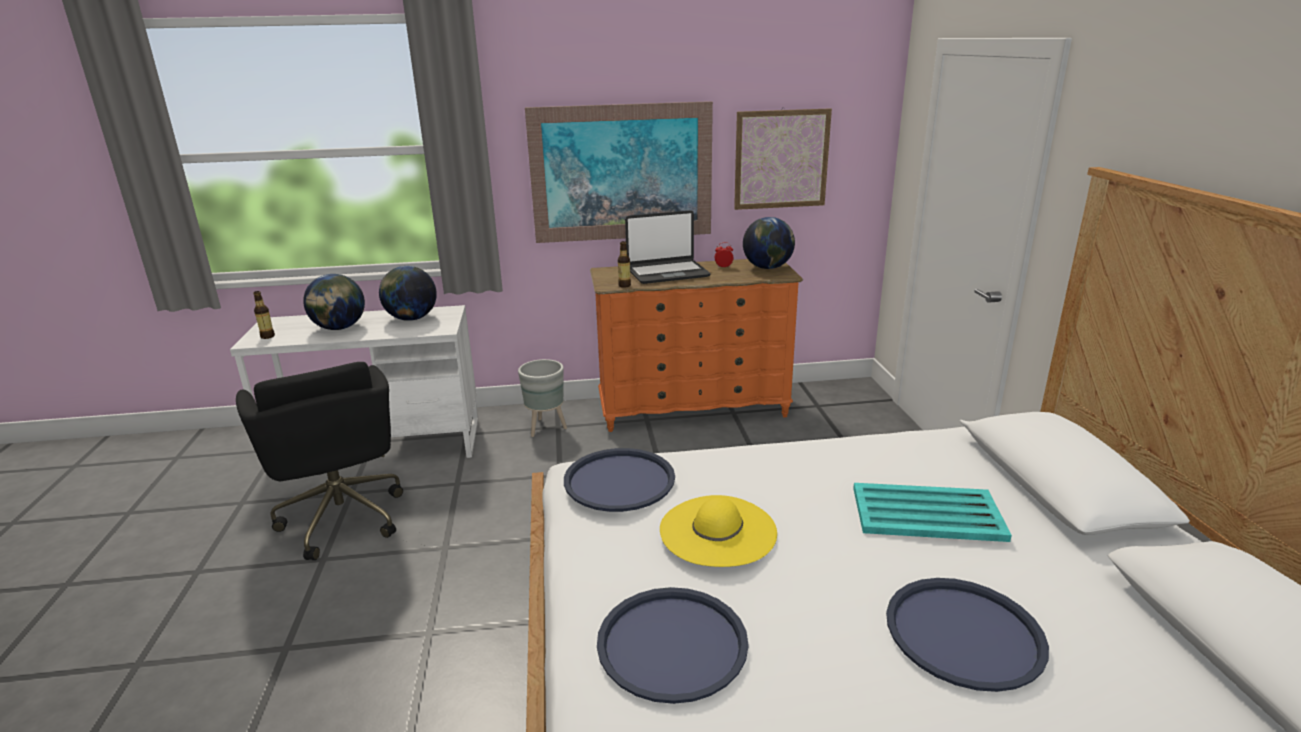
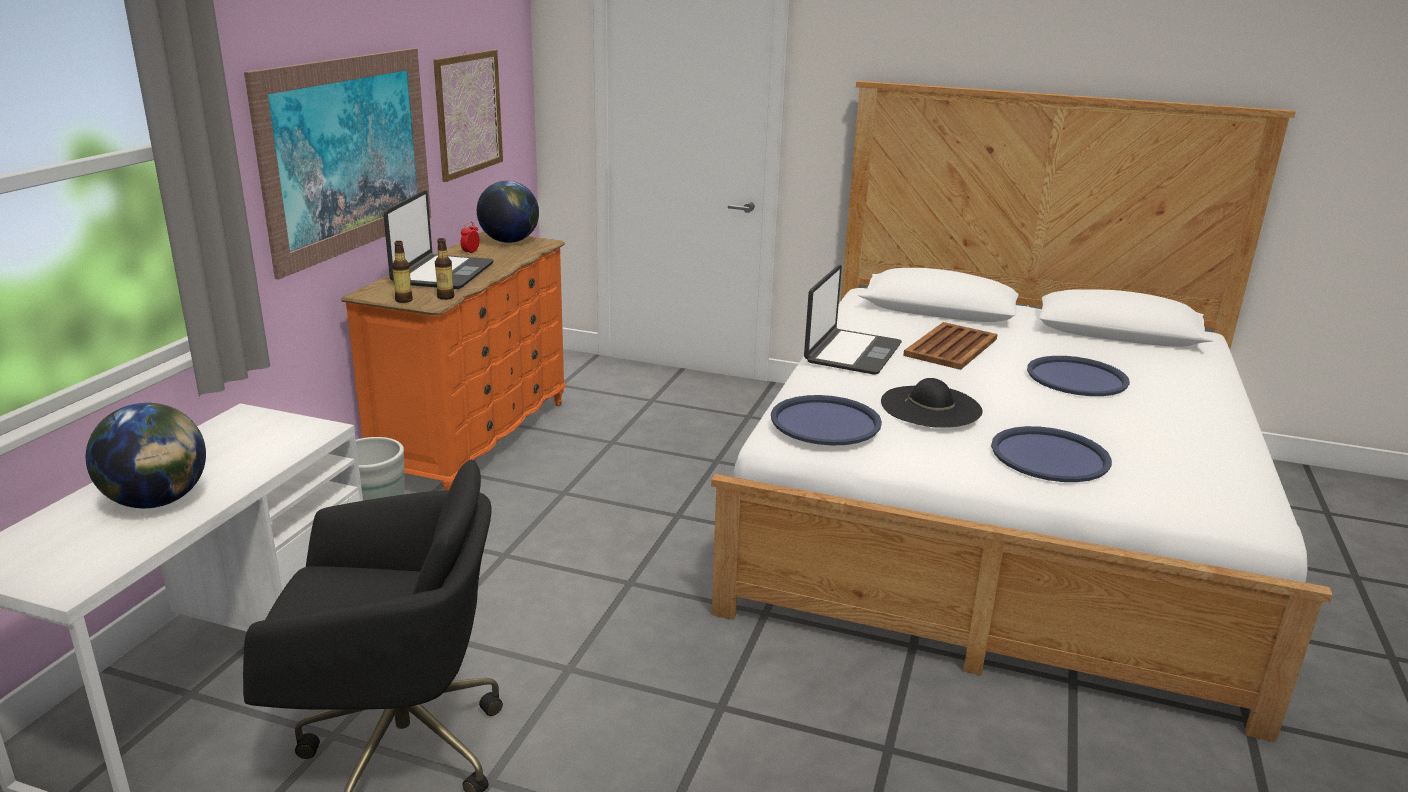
camera: 65 degrees left, 0 degrees up
bottle [254,291,275,339] -> bottle moved to [392,241,413,303]
globe [379,266,437,321] -> none
yellow hat [660,495,777,567] -> black hat [881,378,983,428]
turquoise tray [853,483,1012,542] -> brown tray [903,322,998,370]
none -> laptop [804,265,902,375]

